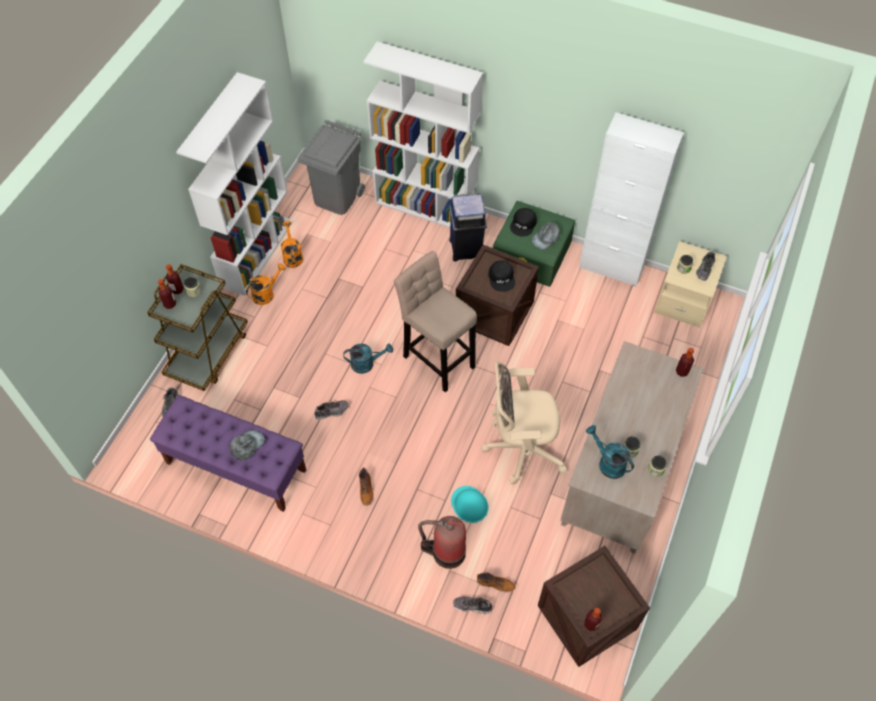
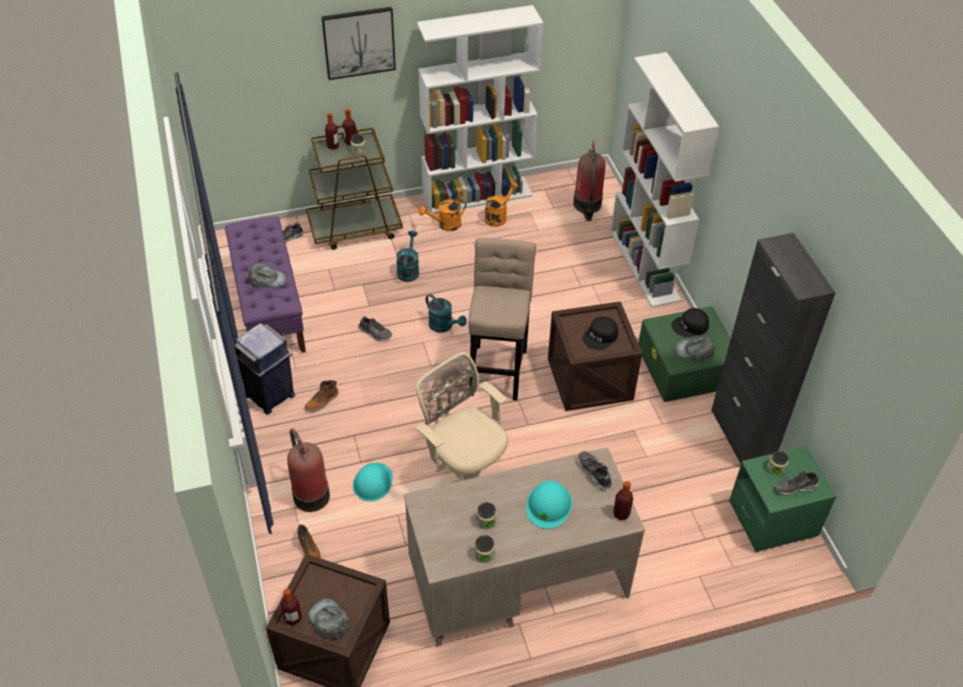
camera: 50 degrees right, 10 degrees down
orange watering can [246,263,286,305] -> orange watering can turned 150 degrees clockwise [419,197,466,231]
grey trash can [297,120,365,215] -> fire extinguisher [573,140,606,221]
blue trash can [449,193,487,261] -> blue trash can moved to [234,323,295,414]
shoe [453,597,493,614] -> shoe moved to [578,451,612,491]
white cabinet [579,112,684,287] -> black cabinet [711,233,836,464]
turquoise watering can [586,425,634,479] -> turquoise watering can moved to [396,231,419,282]
beige nightstand [654,241,727,328] -> green nightstand [729,446,837,552]
none -> grey cap [308,598,350,639]
none -> picture [321,7,396,80]
none -> turquoise hard hat [526,481,572,529]

